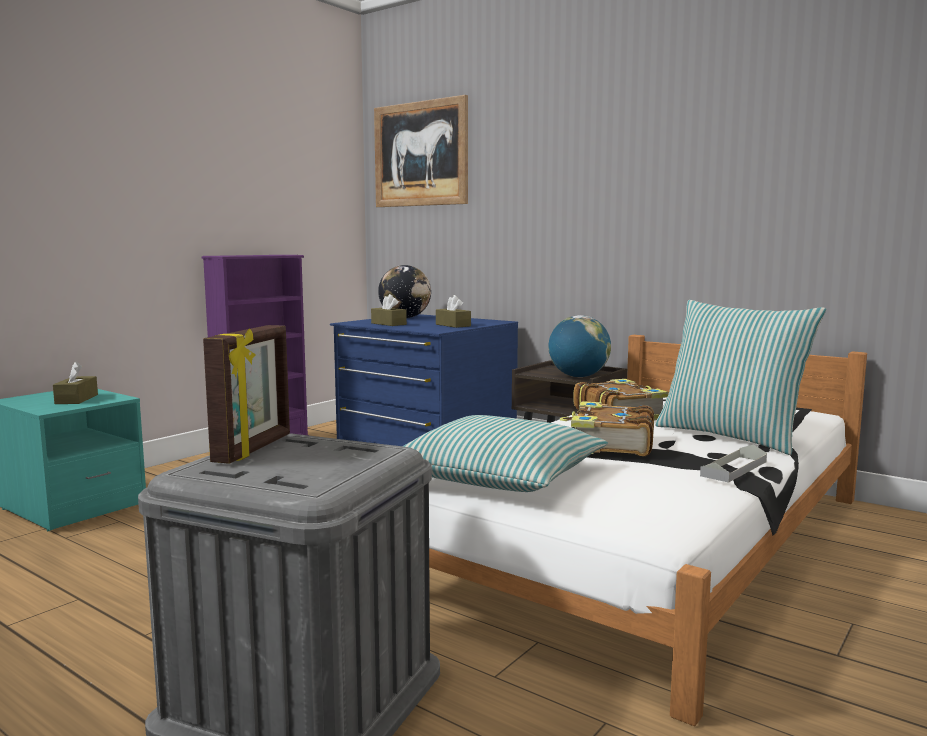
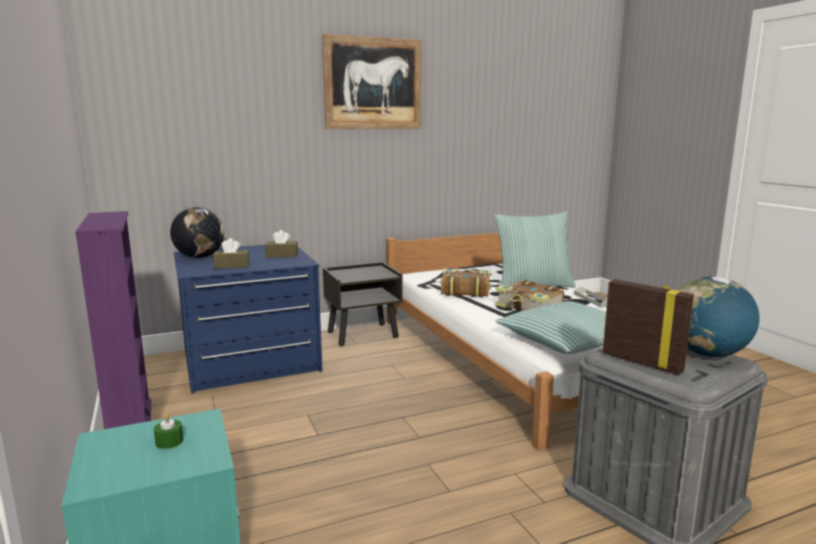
camera: 60 degrees left, 5 degrees up
brown tissue box [53,361,98,404] -> green candle [154,413,183,449]
picture [374,95,468,207] -> picture moved to [322,34,422,129]
globe [548,315,611,377] -> globe moved to [678,276,759,357]

